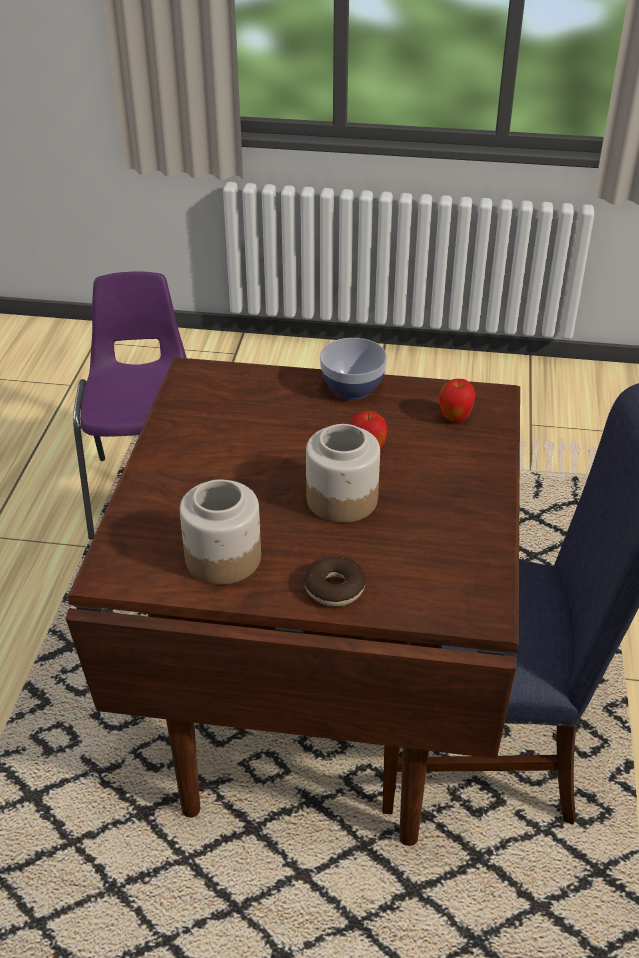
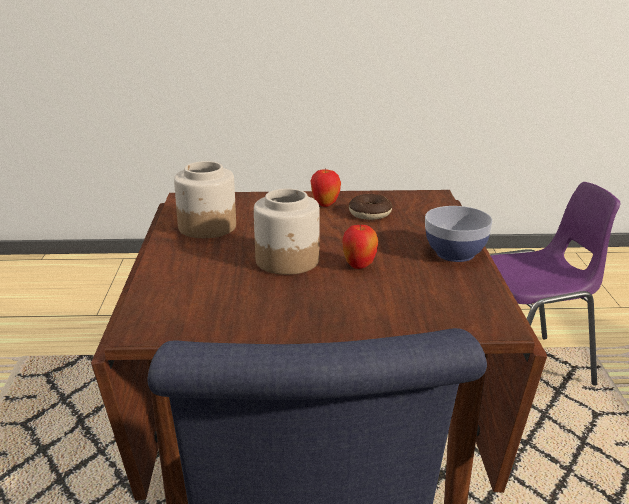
camera: 80 degrees right, 15 degrees down
donut [304,556,366,607] -> donut moved to [349,194,393,220]
apple [439,379,476,423] -> apple moved to [311,168,341,207]

